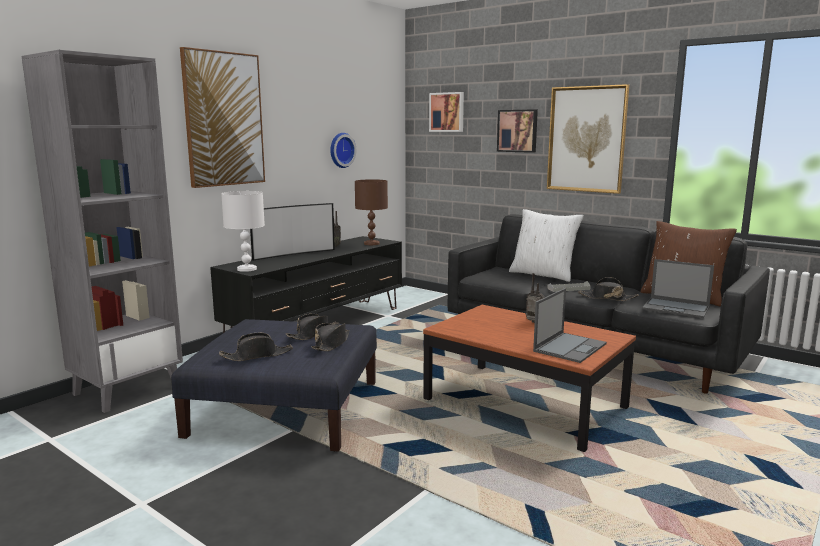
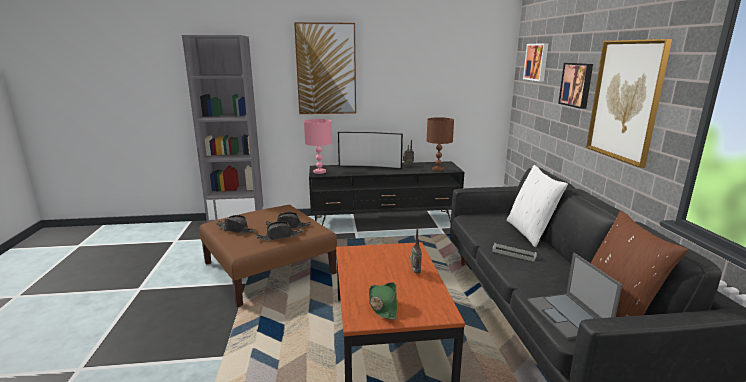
camera: 45 degrees right, 5 degrees up
blue ottoman [171,319,377,452] -> brown ottoman [199,205,337,307]
white table lamp [221,191,265,272] -> pink table lamp [304,119,332,174]
wall clock [330,133,356,168] -> none
laptop [533,288,607,363] -> green hat [369,282,397,320]
black hat [578,277,639,301] -> none

